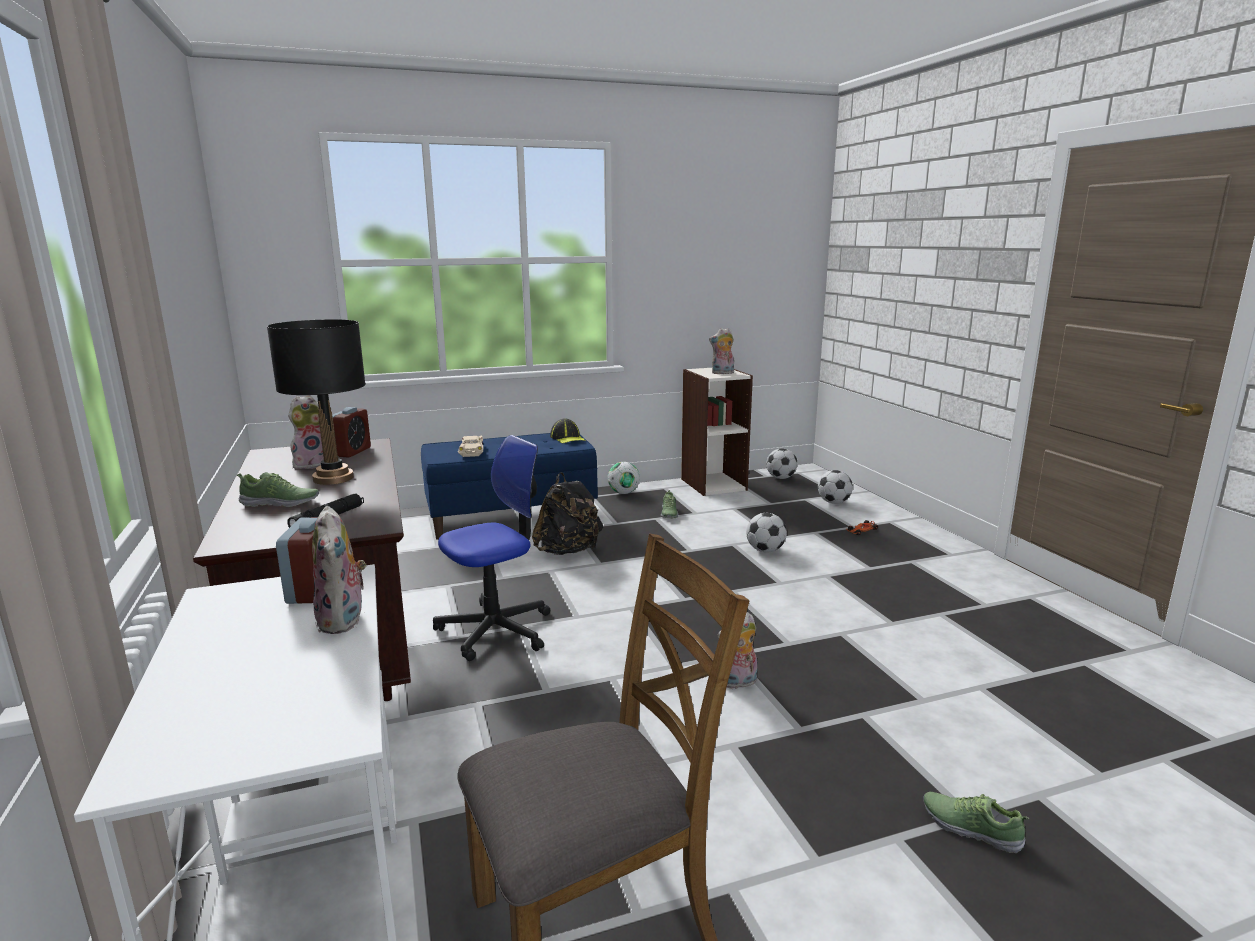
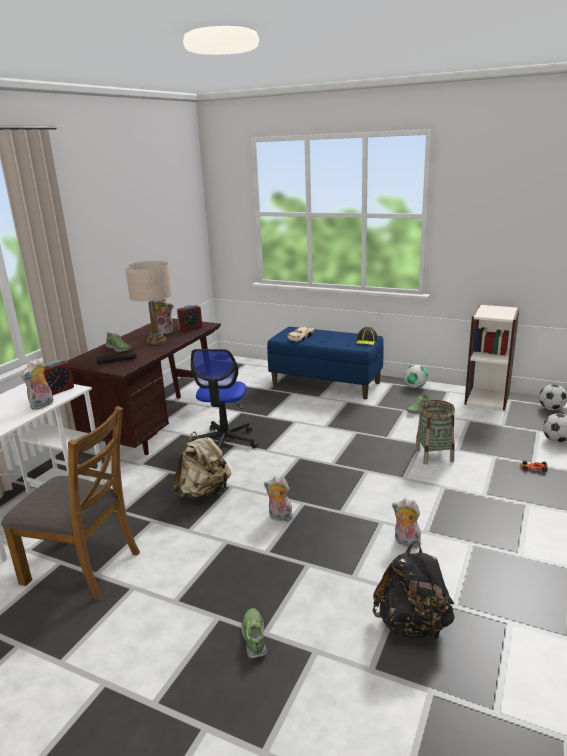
camera: 45 degrees right, 5 degrees up
black table lamp [267,319,366,485] -> beige table lamp [125,261,172,345]
office chair [433,435,550,661] -> office chair turned 90 degrees clockwise [191,349,258,449]
black backpack [532,472,603,555] -> black backpack moved to [372,542,455,643]
plush toy [709,328,734,374] -> plush toy moved to [392,498,422,548]
football [746,513,787,552] -> basket [415,400,455,464]
none -> beige backpack [172,432,231,500]

